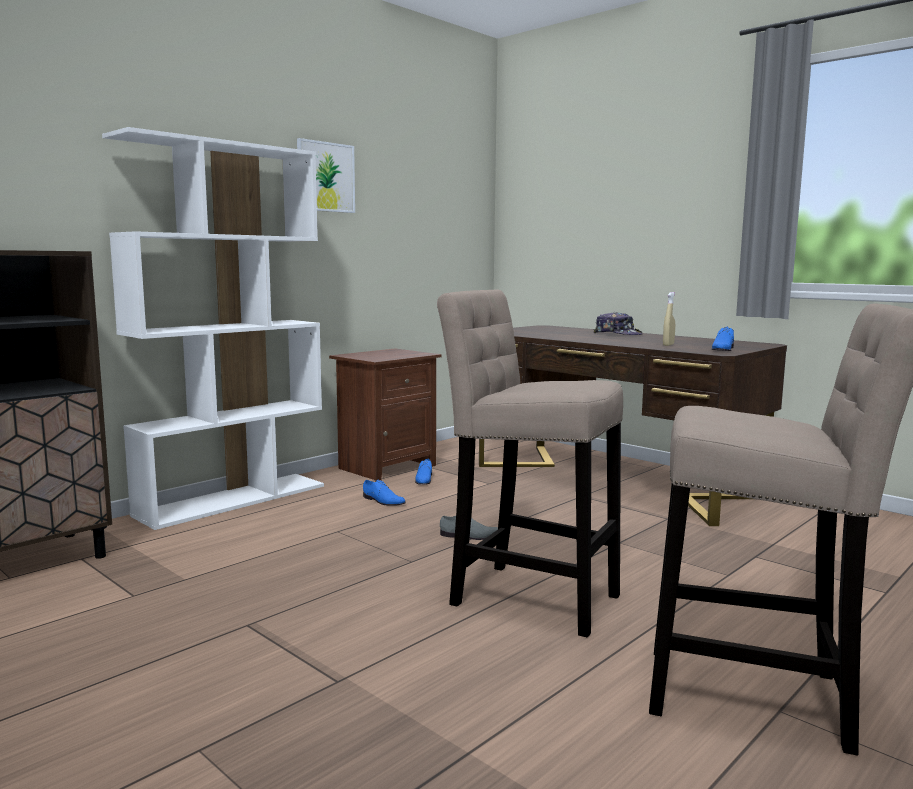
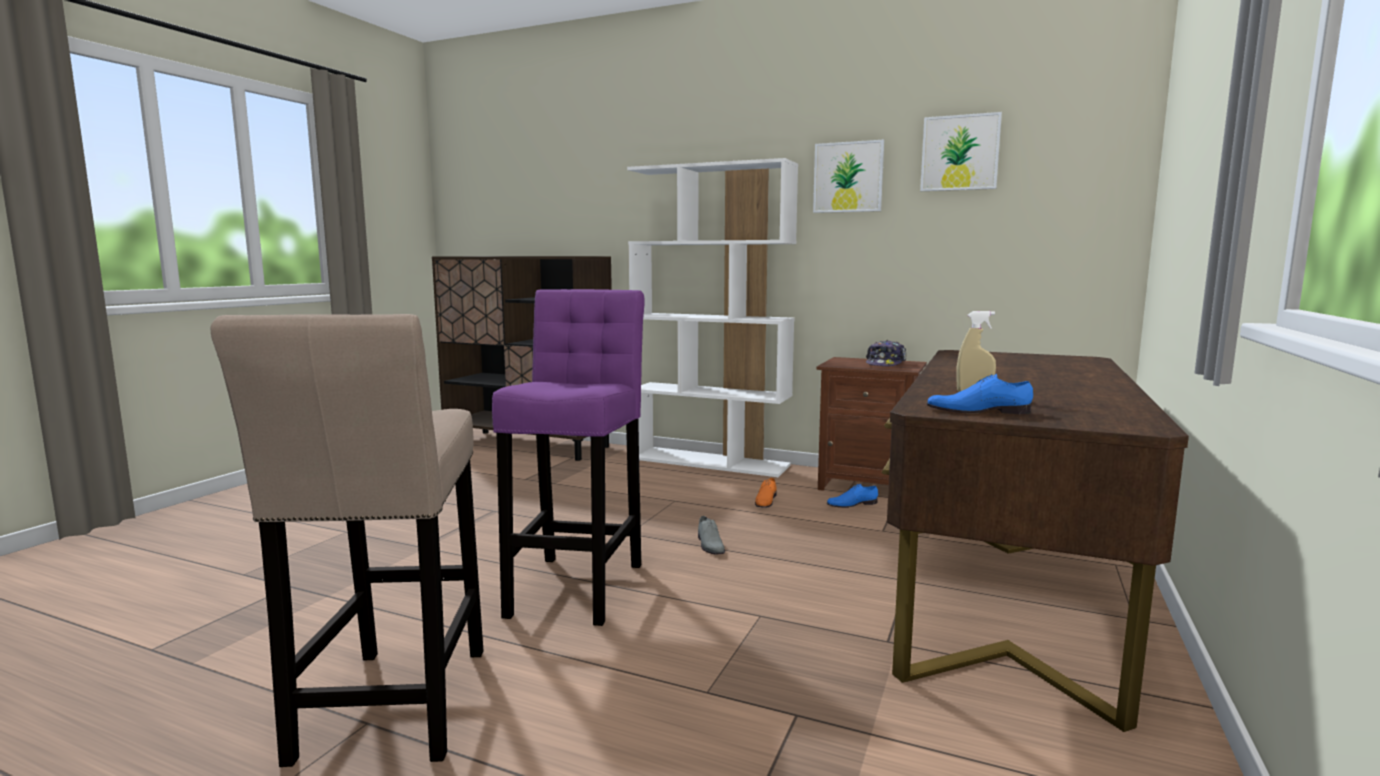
camera: 70 degrees right, 0 degrees up
blue shoe [363,480,406,506] -> orange shoe [755,478,777,508]
beige stool [437,290,623,637] -> purple stool [492,289,644,626]
cap [594,312,643,335] -> cap moved to [866,340,906,366]
none -> picture [920,112,1002,191]

